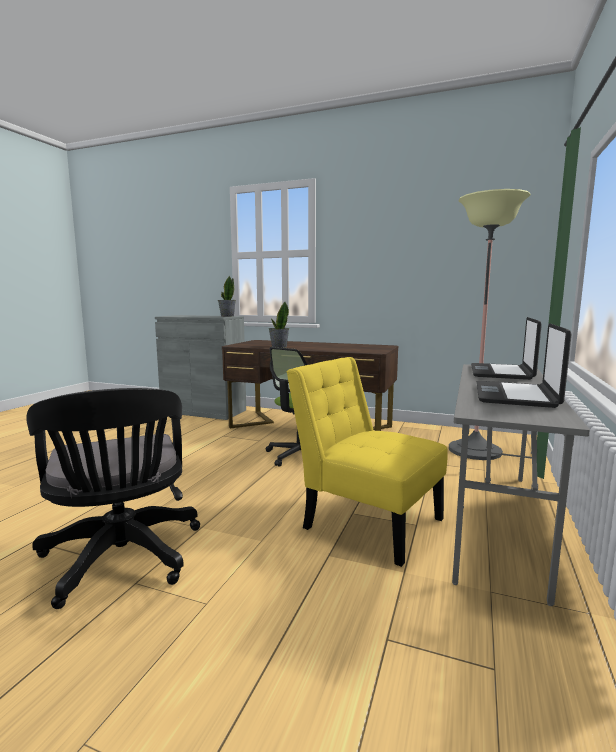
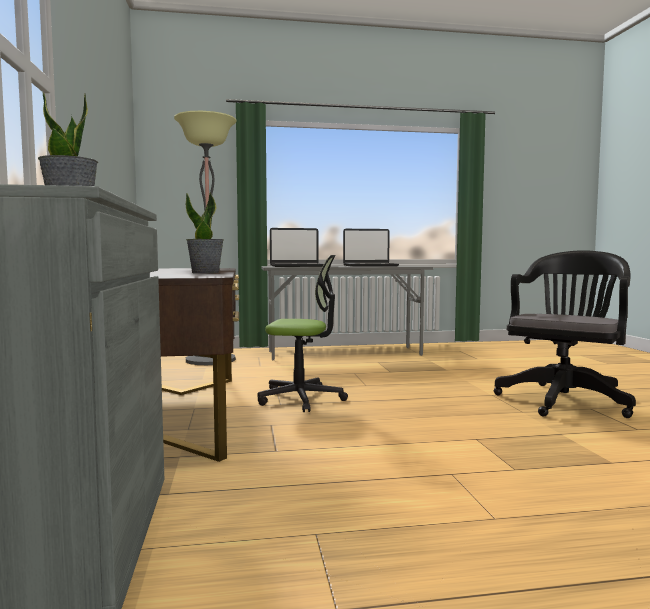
camera: 120 degrees left, 5 degrees down
yellow chair [287,357,448,567] -> none

